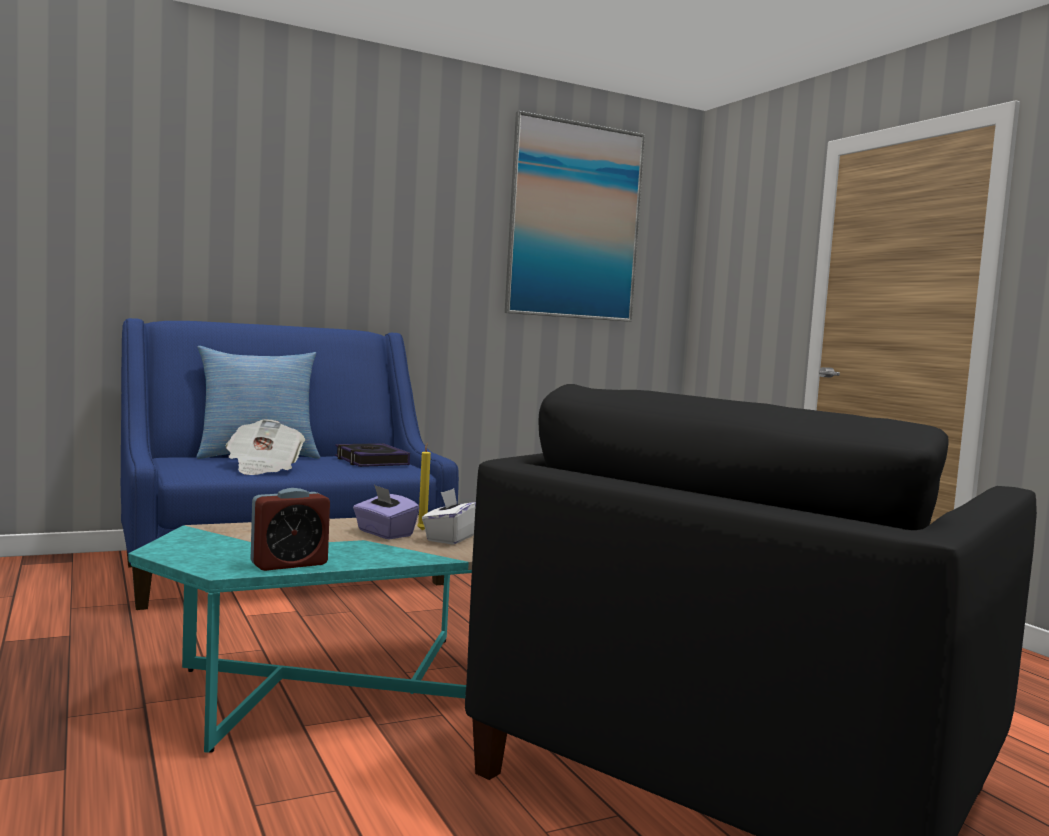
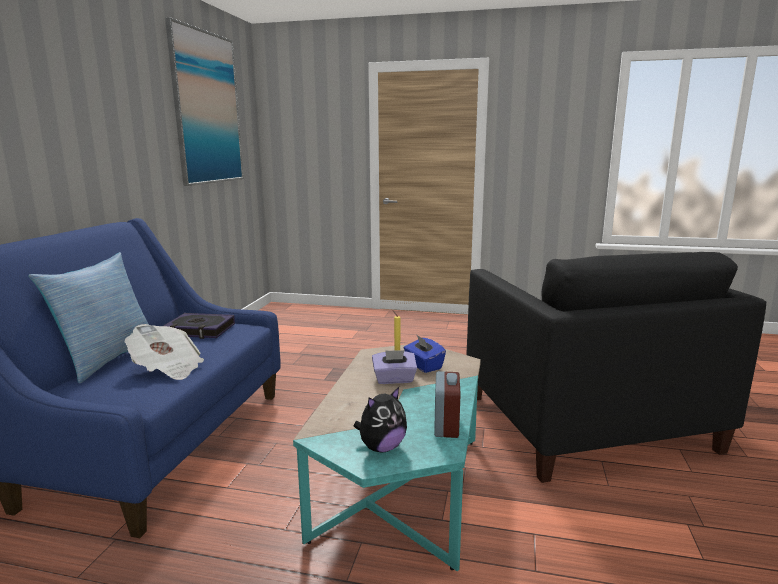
camera: 50 degrees left, 10 degrees up
white tissue box [422,488,476,545] -> blue tissue box [404,334,446,373]
none -> plush toy [354,387,407,453]

